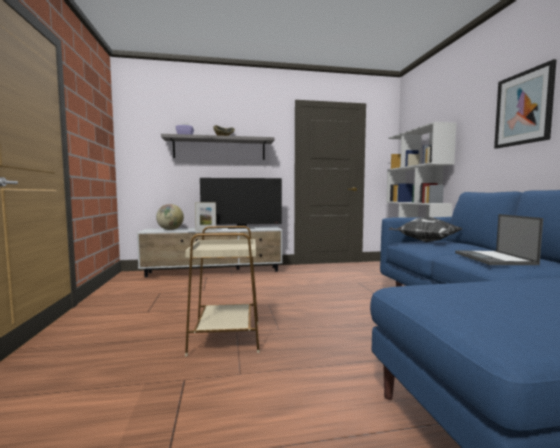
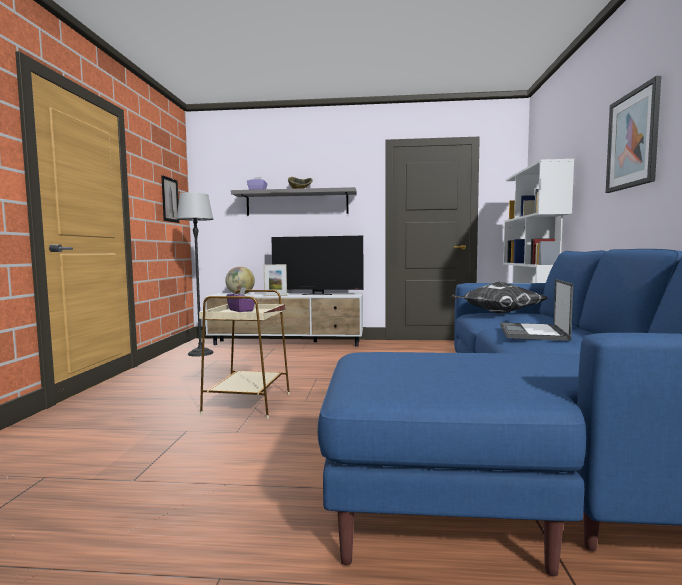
camera: 15 degrees right, 0 degrees up
none -> picture [161,175,179,223]
none -> floor lamp [176,192,214,357]
none -> purple tissue box [226,287,255,312]

